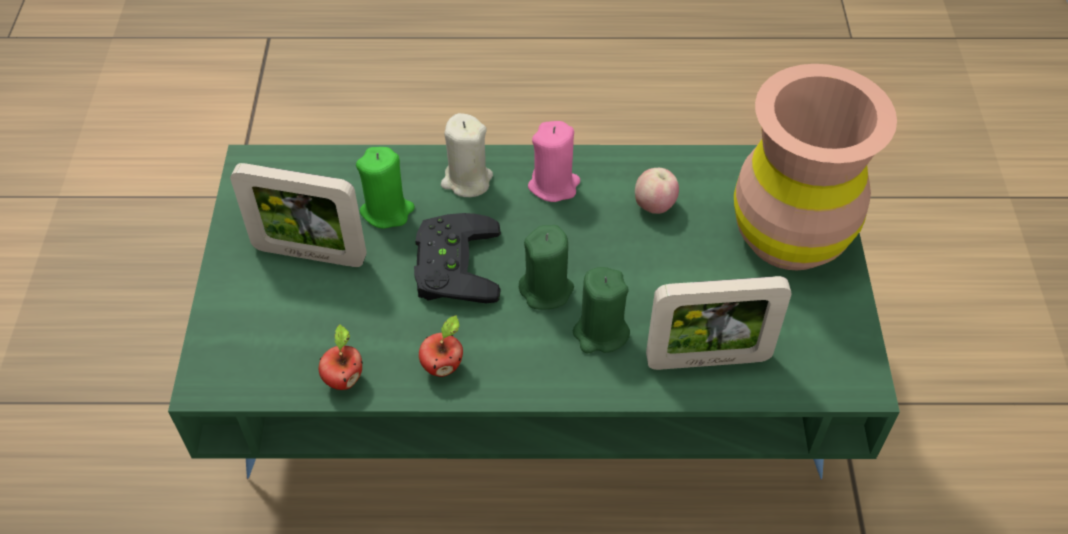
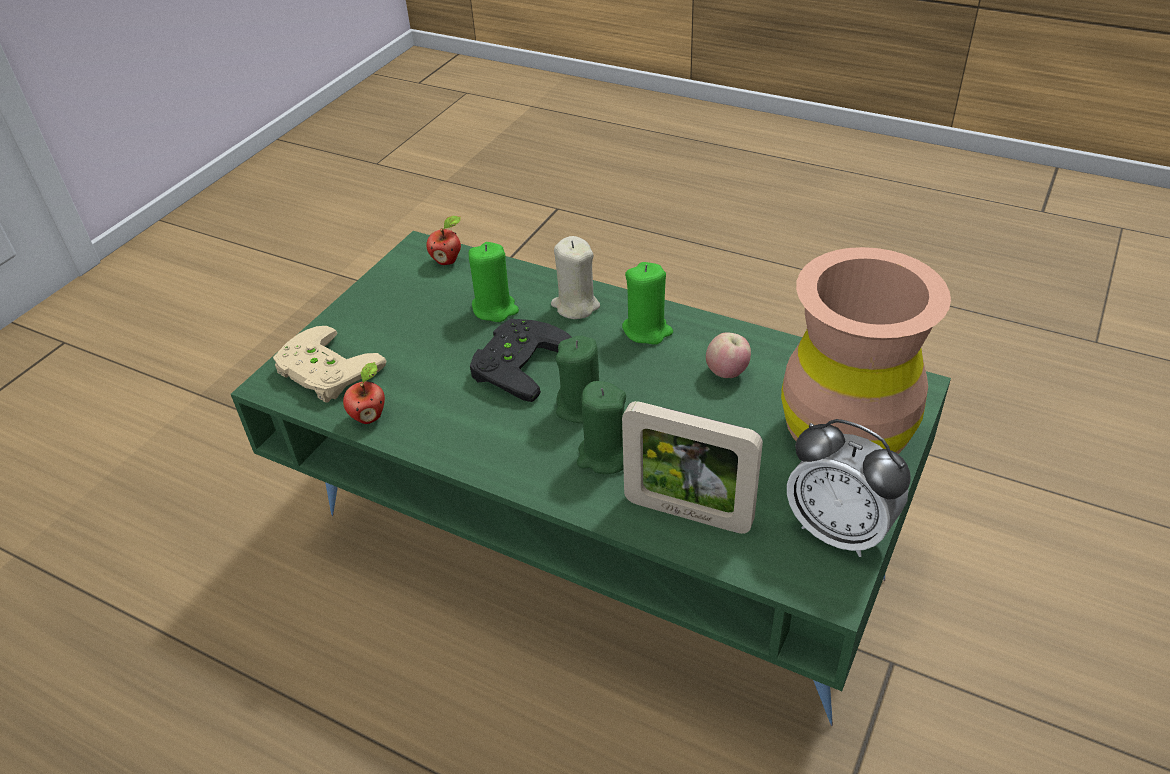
camera: 30 degrees right, 10 degrees down
picture frame [230,163,367,267] -> none
apple [419,315,463,377] -> apple moved to [426,216,461,265]
pink candle [528,121,580,202] -> green candle [622,262,673,345]
none -> beige game controller [273,326,386,403]
none -> alarm clock [787,419,911,557]

